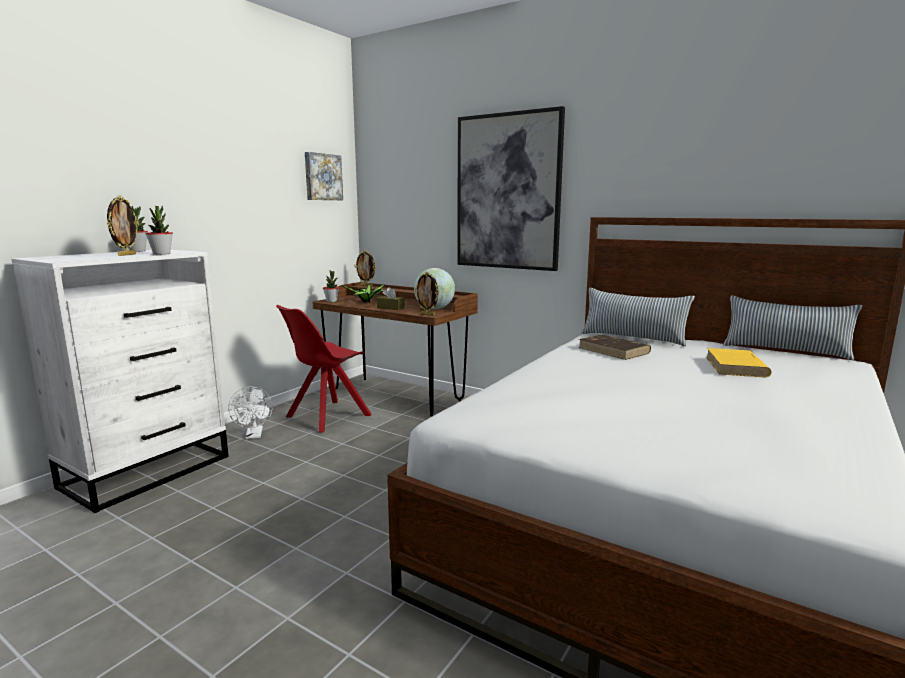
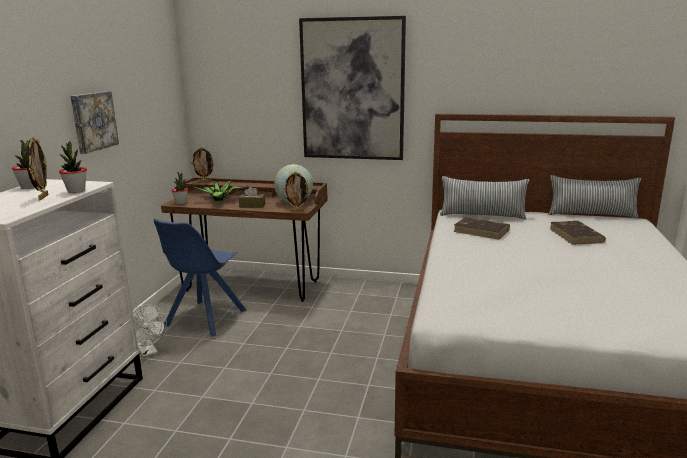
camera: 20 degrees left, 5 degrees up
red chair [276,305,371,433] -> blue chair [154,219,246,337]
picture [305,152,343,200] -> picture moved to [70,91,119,154]
yellow book [706,348,772,377] -> brown book [550,221,606,245]

